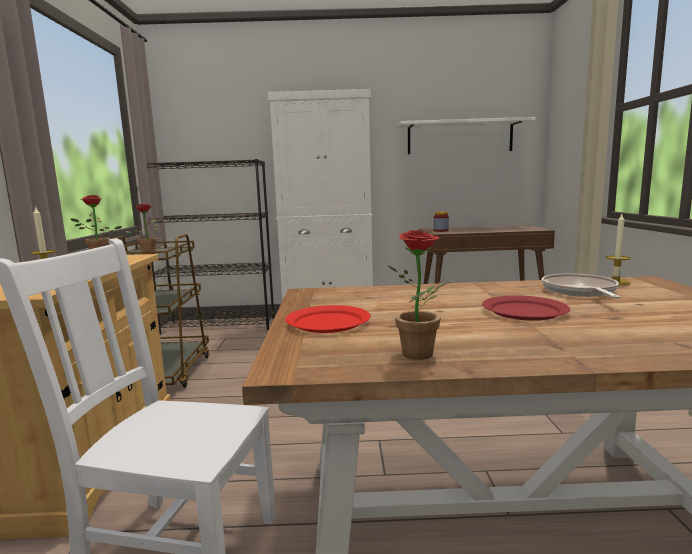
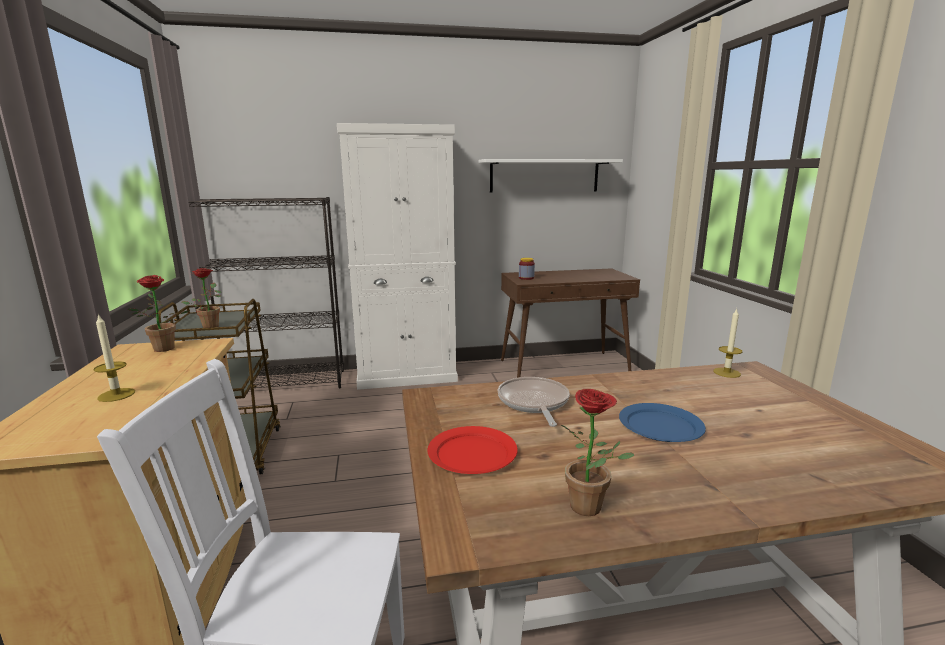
camera: 10 degrees left, 5 degrees up
red plate [482,295,570,321] -> blue plate [619,403,706,442]
frying pan [542,273,620,298] -> frying pan moved to [498,377,569,427]

